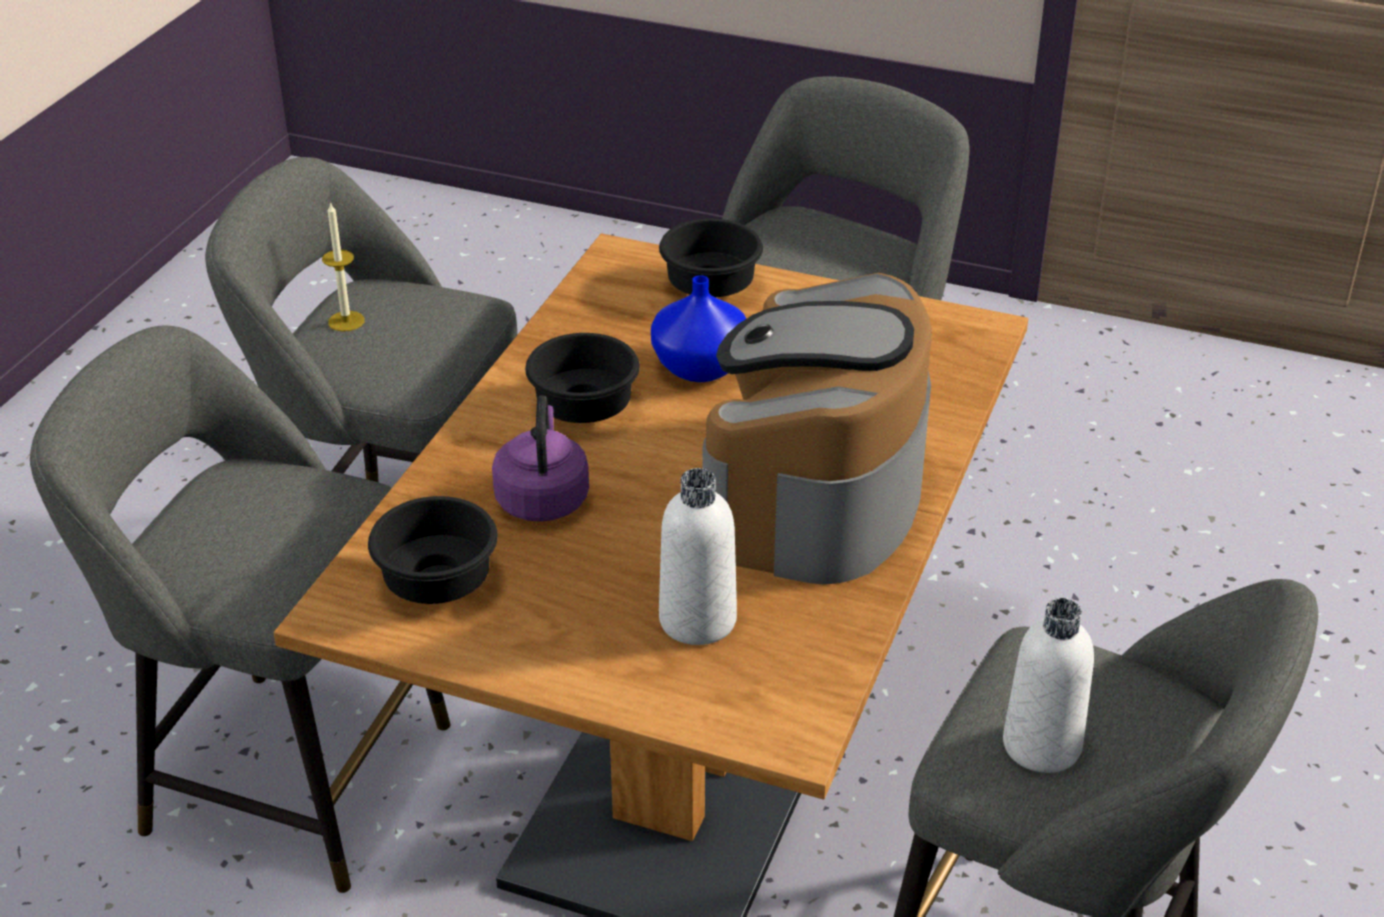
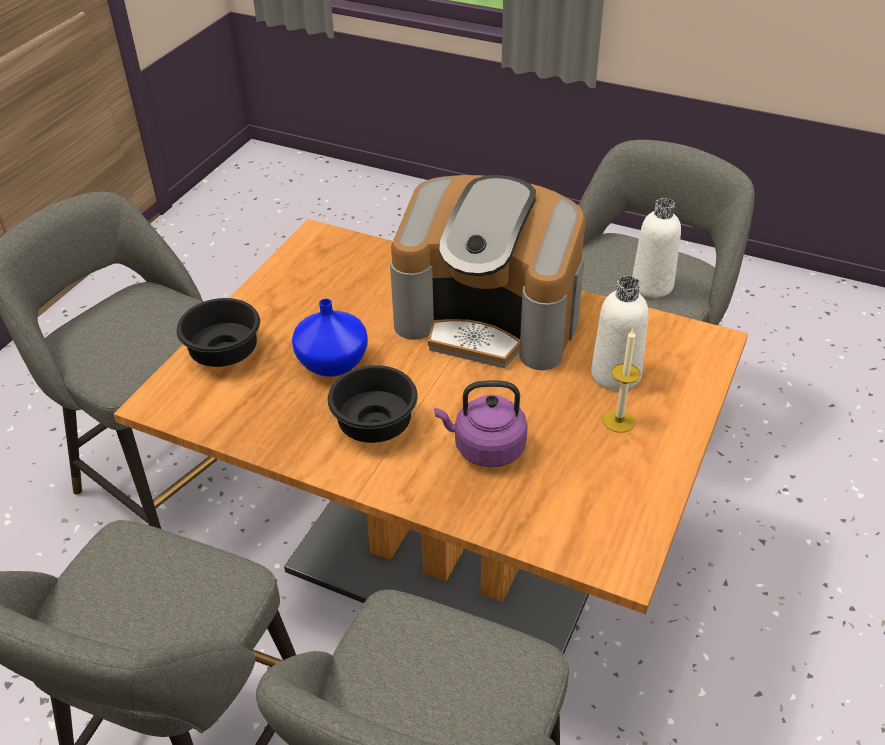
camera: 85 degrees left, 5 degrees up
candle [322,202,365,332] -> candle moved to [603,329,641,433]
black bowl [368,496,498,604] -> none

